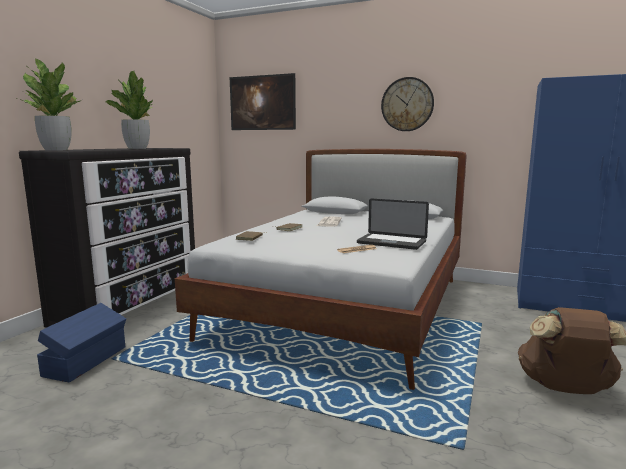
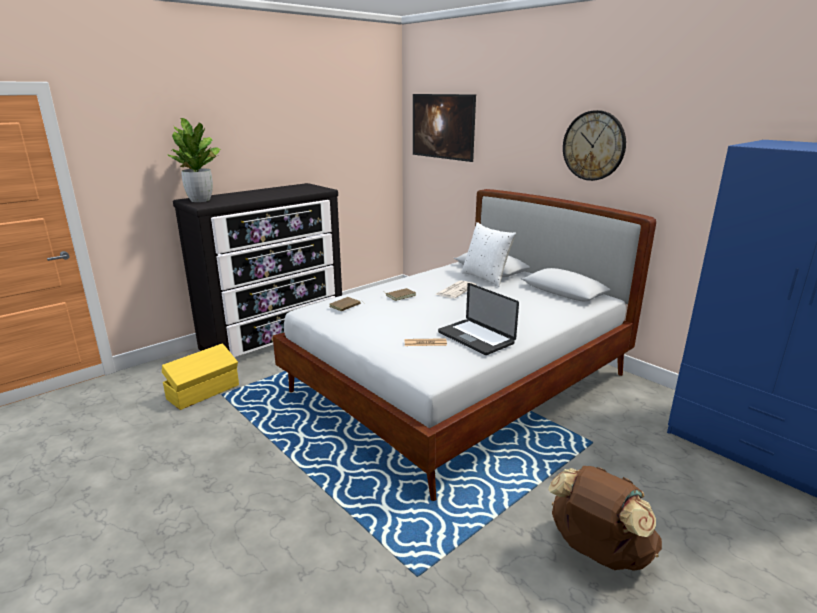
camera: 25 degrees right, 10 degrees up
blue storage box [37,303,126,383] -> yellow storage box [162,343,239,410]
potted plant [106,71,153,149] -> none
none -> white pillow [461,222,516,287]

